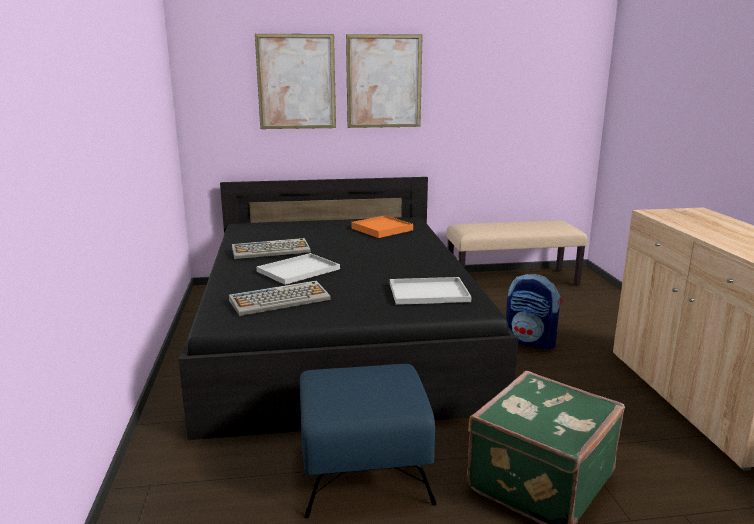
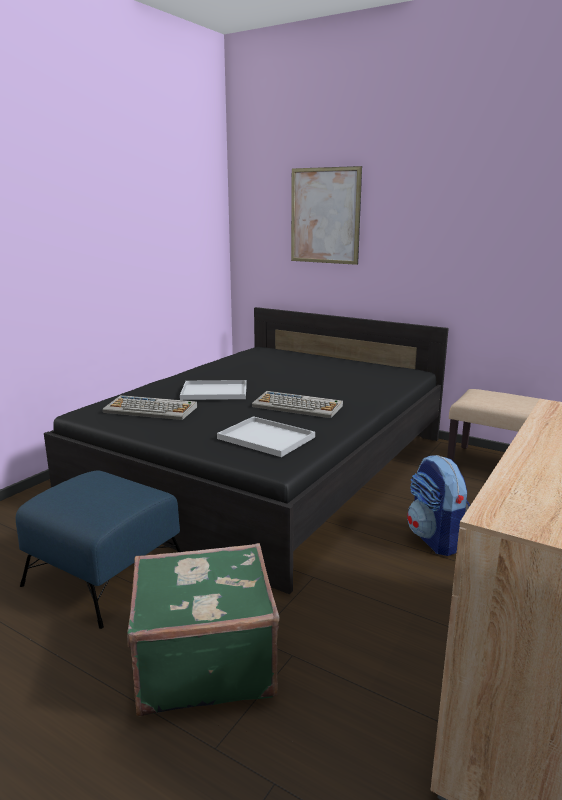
camera: 40 degrees right, 0 degrees up
keyboard [232,238,311,259] -> keyboard moved to [252,391,343,418]
picture [346,34,423,128] -> none
orange tray [351,215,413,238] -> none

